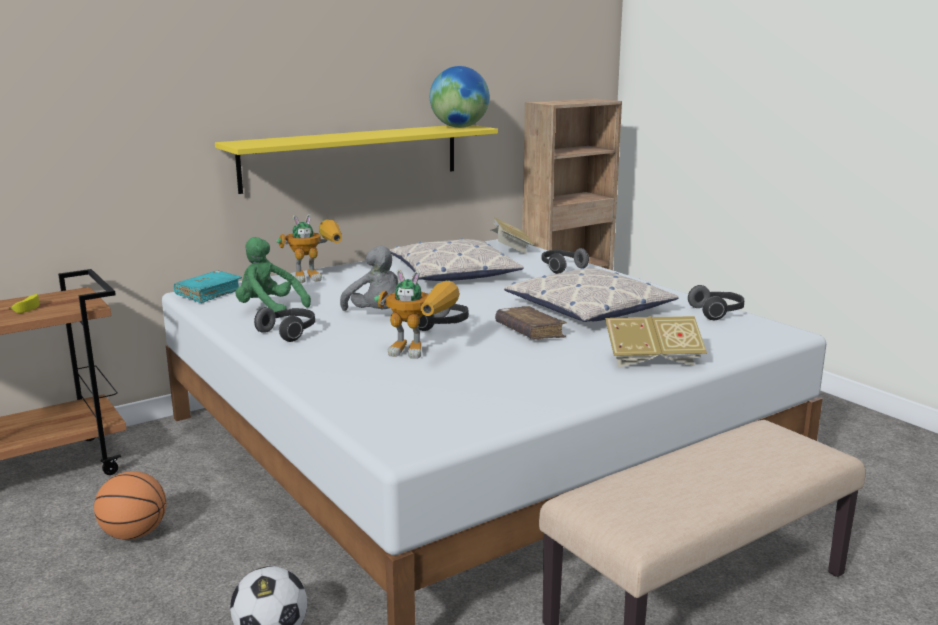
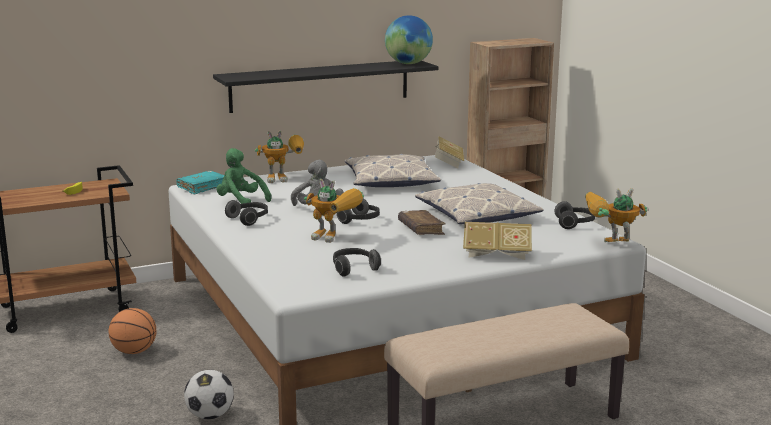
camera: 10 degrees right, 0 degrees up
yellow shelf [215,125,498,194] -> black shelf [213,61,439,113]
headphones [541,248,589,274] -> headphones moved to [333,248,381,277]
none -> toy robot [585,188,647,242]

